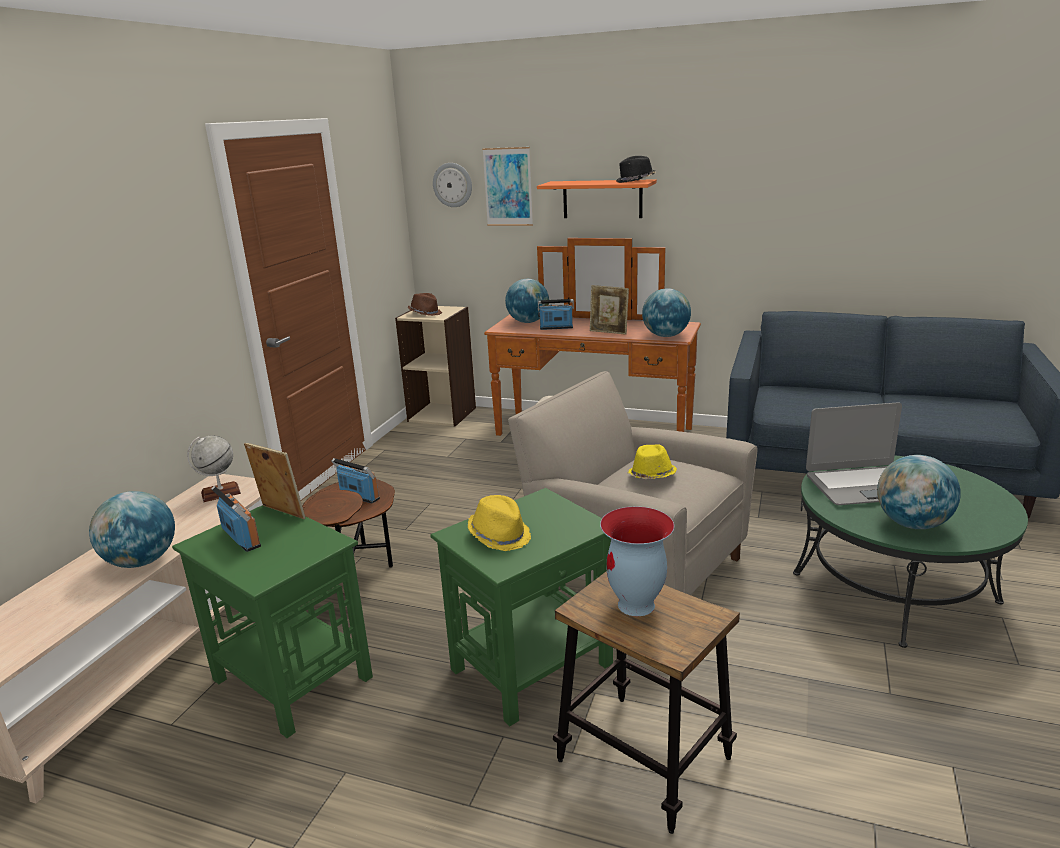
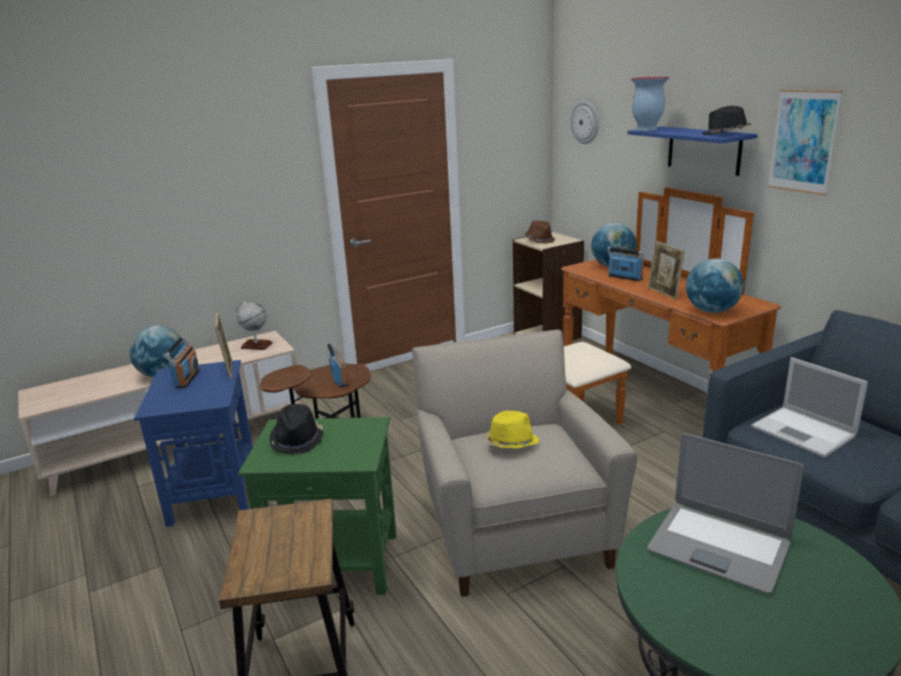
camera: 40 degrees right, 0 degrees up
green side table [172,505,373,738] -> blue side table [134,360,253,527]
yellow hat [468,495,531,551] -> black hat [270,404,323,455]
picture [482,147,533,226] -> picture moved to [768,89,843,195]
orange shelf [537,179,657,218] -> blue shelf [627,126,758,176]
vase [600,507,674,616] -> vase moved to [631,77,670,131]
globe [877,455,961,529] -> none
none -> laptop [751,357,868,458]

